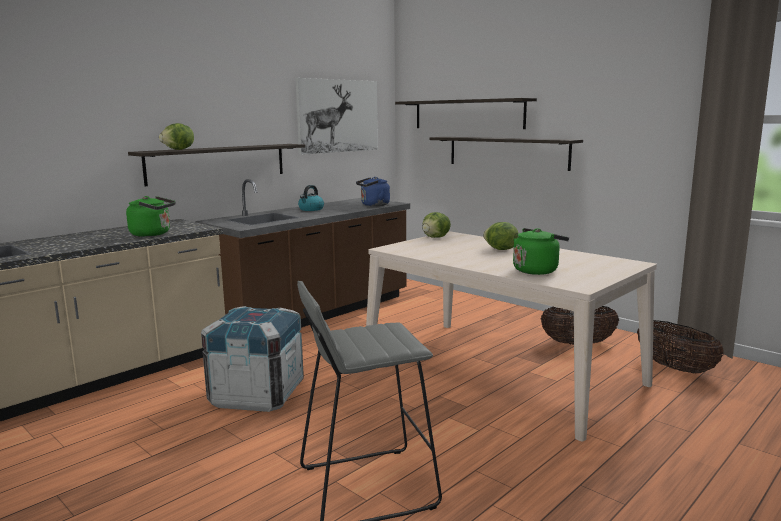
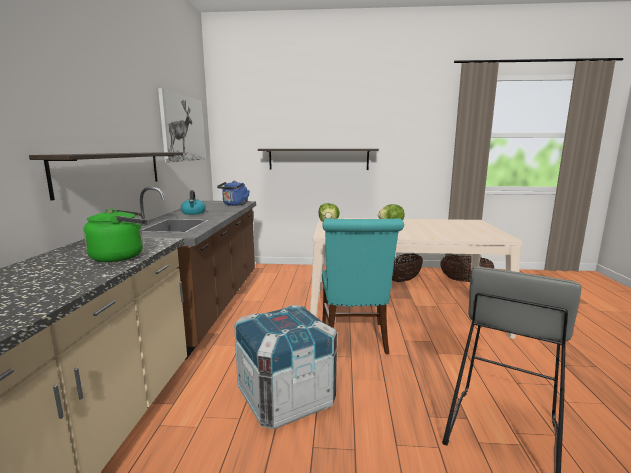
camera: 40 degrees left, 0 degrees up
lettuce [159,123,194,150] -> none
shelf [395,98,537,129] -> none
green kettle [513,228,569,275] -> none
none -> turquoise chair [322,218,404,355]

